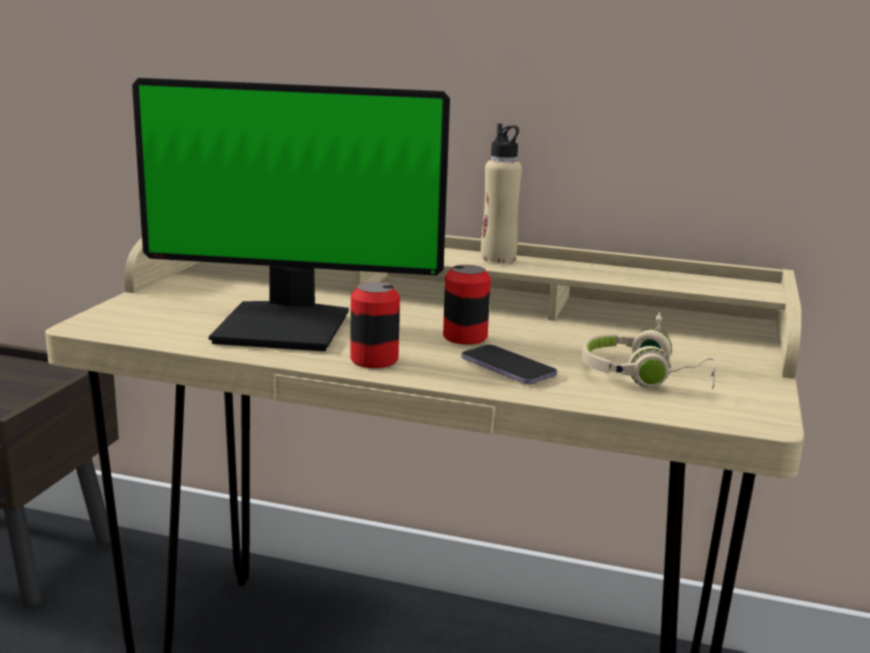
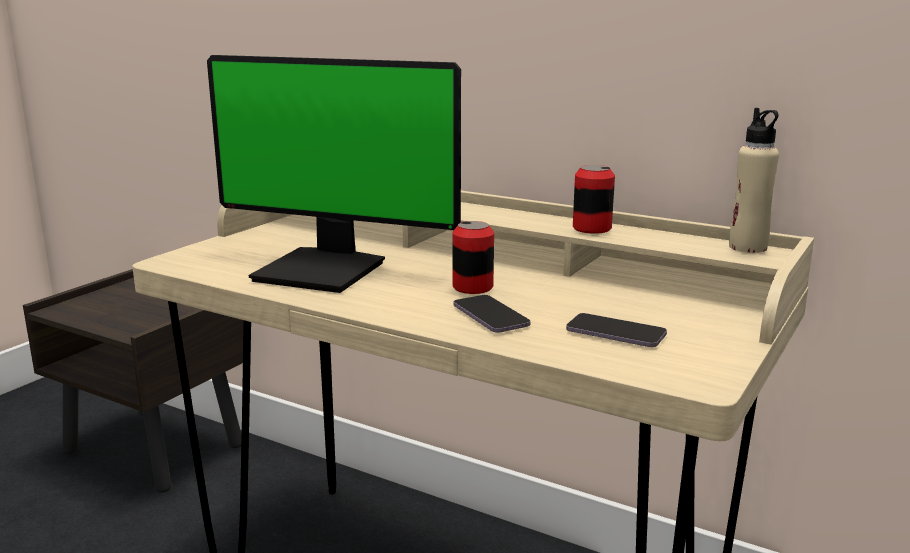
camera: 15 degrees right, 0 degrees up
can [350,282,400,368] -> can moved to [573,165,615,234]
beige bottle [481,123,522,263] -> beige bottle moved to [729,108,779,253]
beige headphones [582,312,716,389] -> phone [566,313,667,347]

